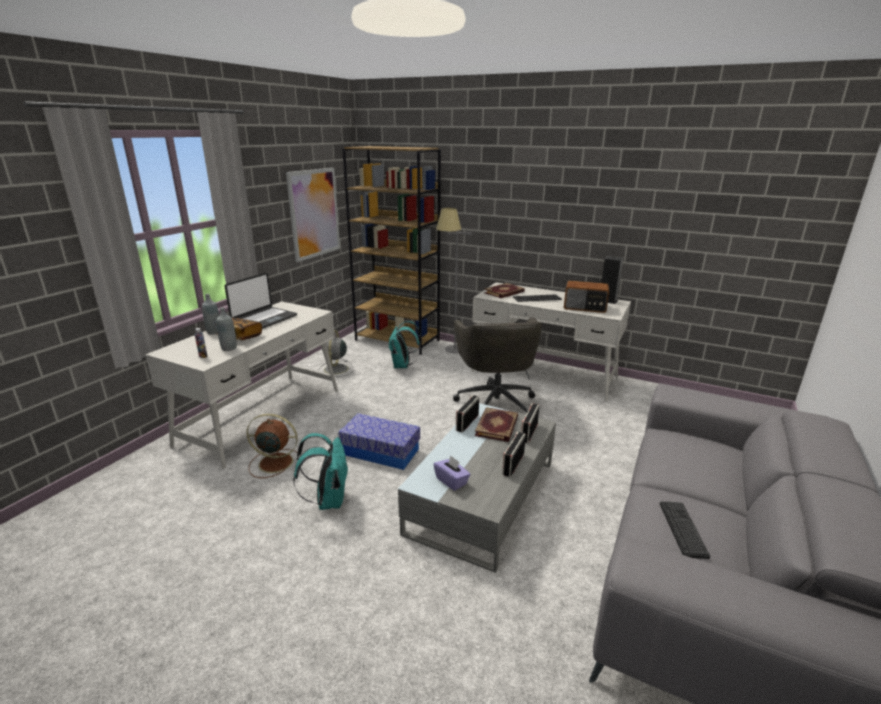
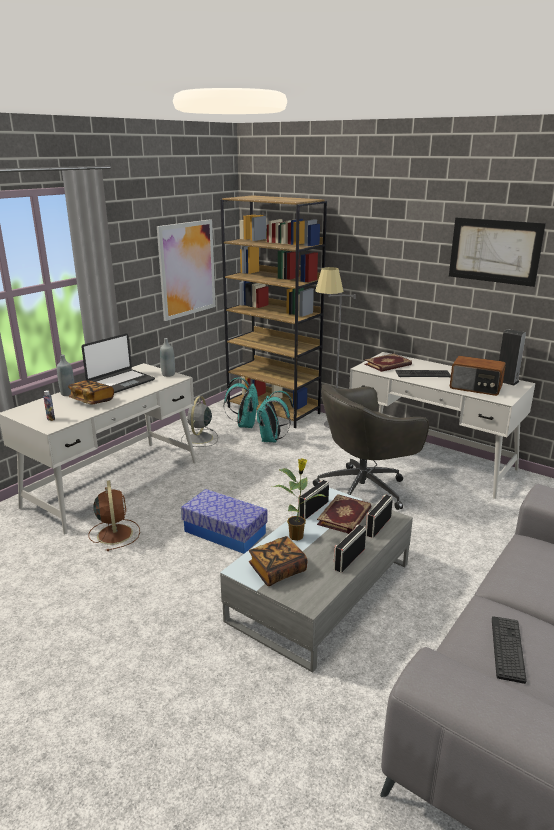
camera: 10 degrees right, 0 degrees up
grey bottle [216,307,237,351] -> grey bottle moved to [160,338,175,377]
brown fan [246,414,298,478] -> brown fan turned 60 degrees clockwise [89,480,140,551]
turquoise backpack [293,433,349,510] -> turquoise backpack moved to [223,378,259,428]
purple tissue box [434,455,471,491] -> book [249,536,308,586]
grey office chair [453,318,542,414] -> grey office chair turned 60 degrees clockwise [313,384,429,510]
none -> potted plant [272,458,327,541]
none -> picture [449,218,546,287]

